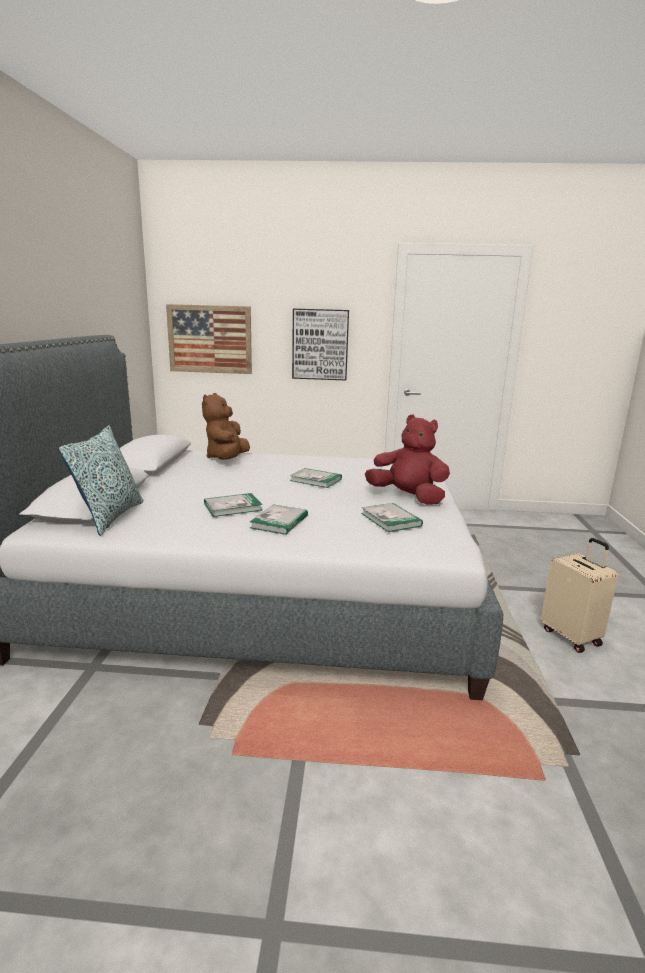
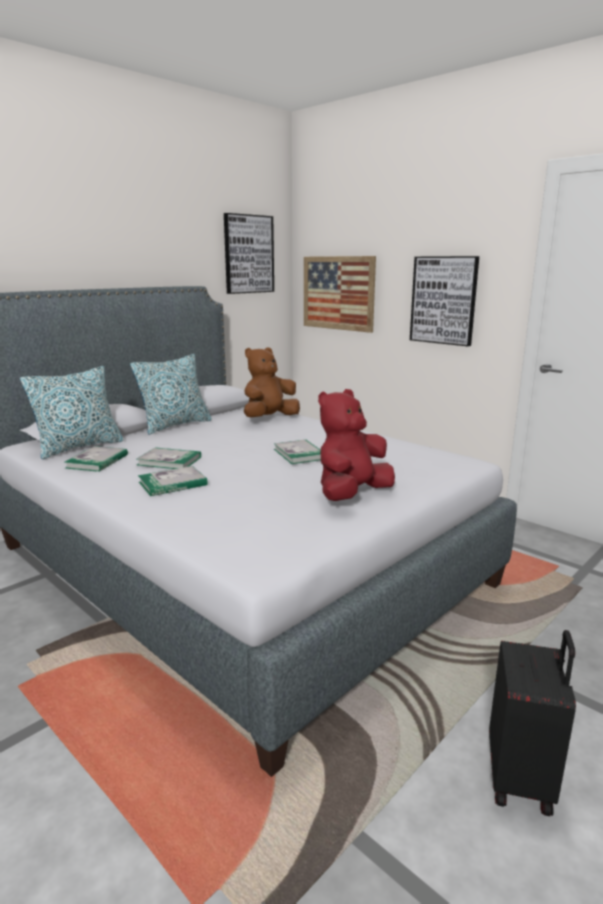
camera: 40 degrees right, 0 degrees up
book [361,503,423,532] -> book moved to [65,446,128,472]
red plush toy [365,415,450,505] -> red plush toy turned 120 degrees counterclockwise [318,389,395,501]
beige suitcase [541,538,618,653] -> black suitcase [489,630,576,816]
none -> pillow [130,354,212,435]
none -> picture [224,213,274,294]

